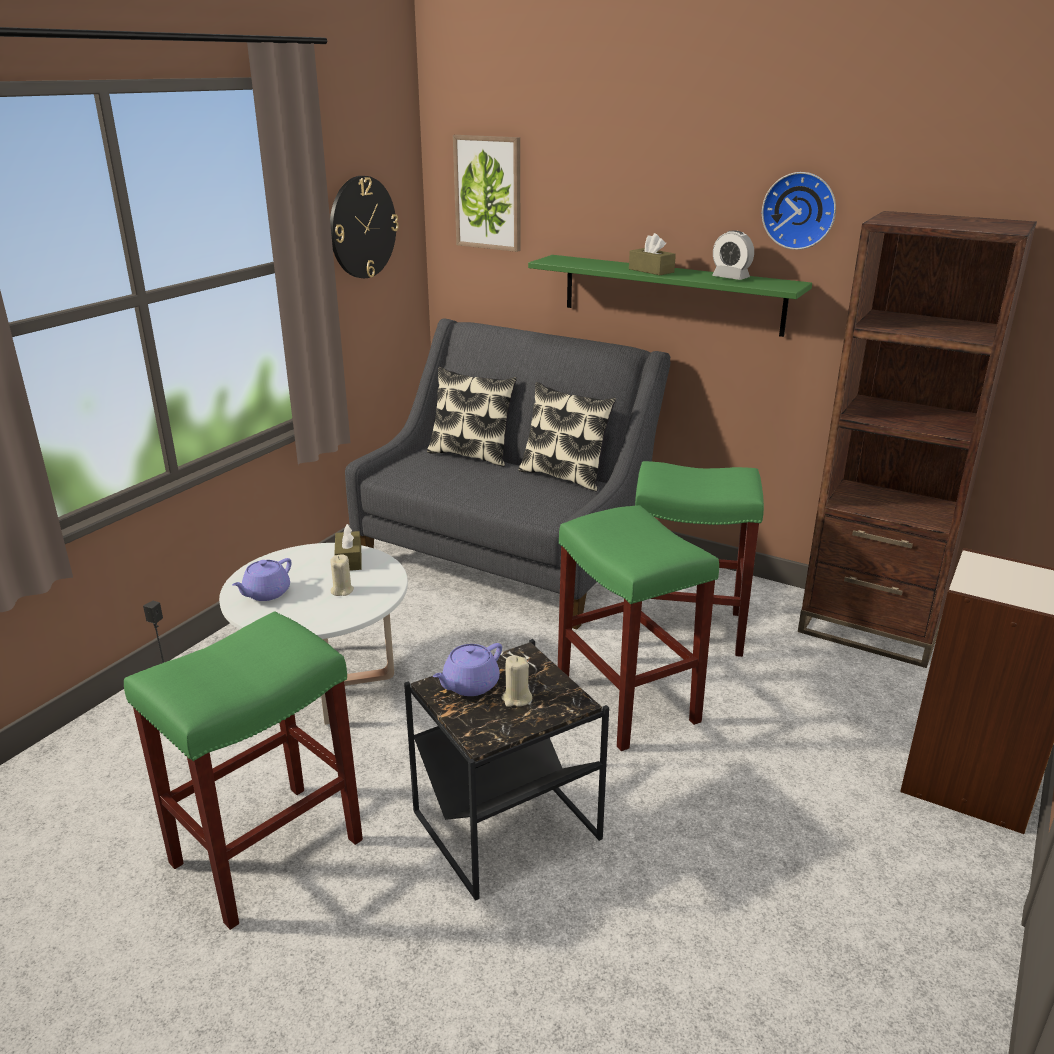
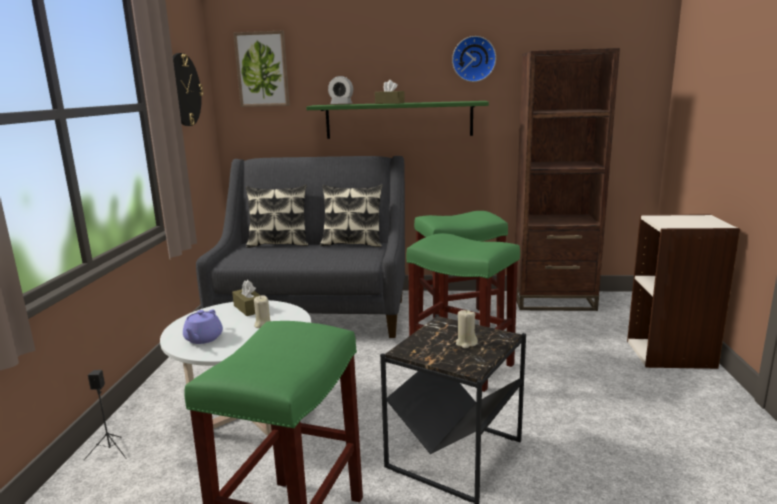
camera: 25 degrees left, 10 degrees down
purple teapot [433,643,502,696] -> none
alarm clock [712,231,754,280] -> alarm clock moved to [328,76,353,104]

